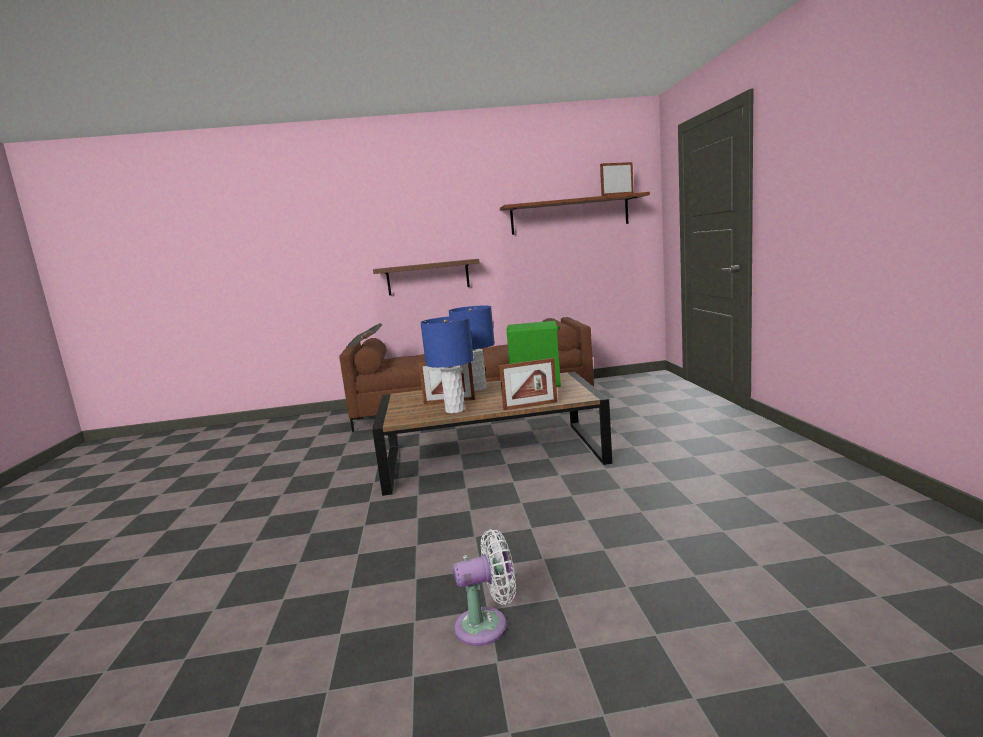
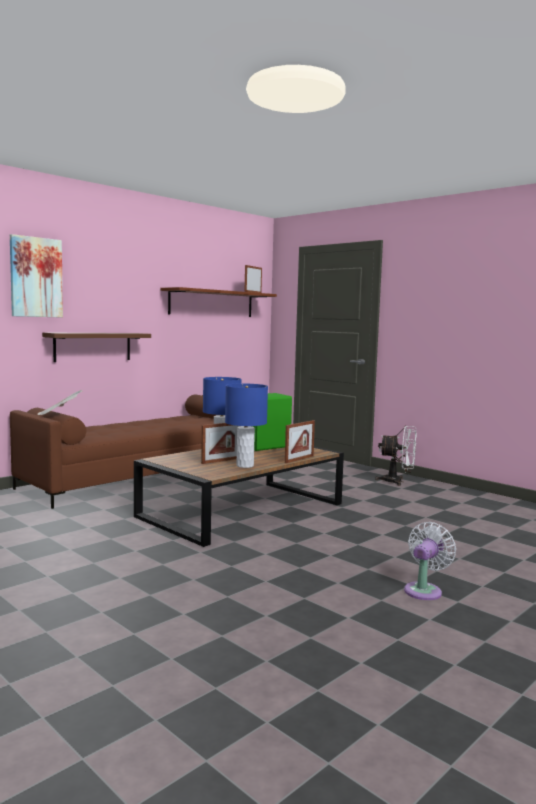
camera: 40 degrees left, 5 degrees down
none -> picture [10,234,63,318]
none -> white fan [375,426,417,486]

